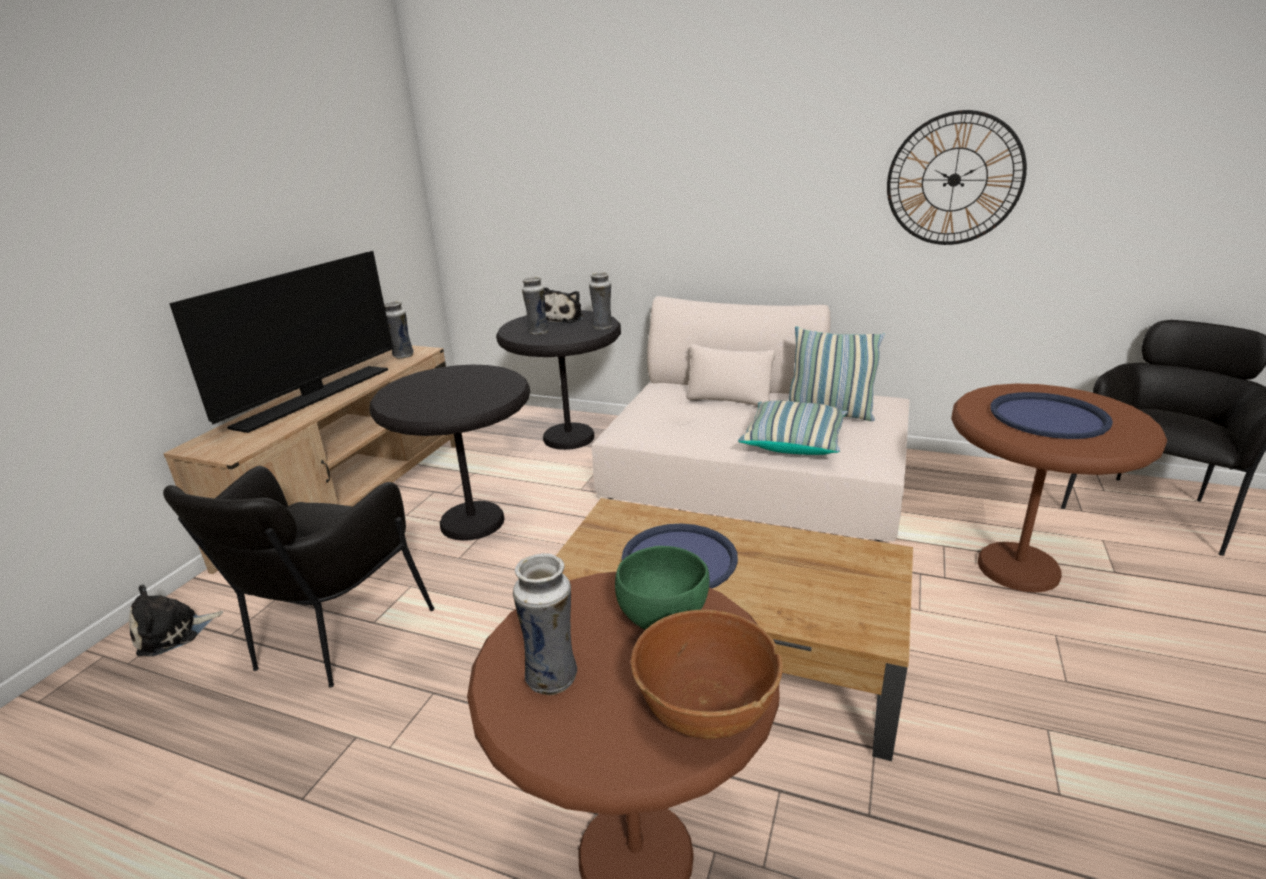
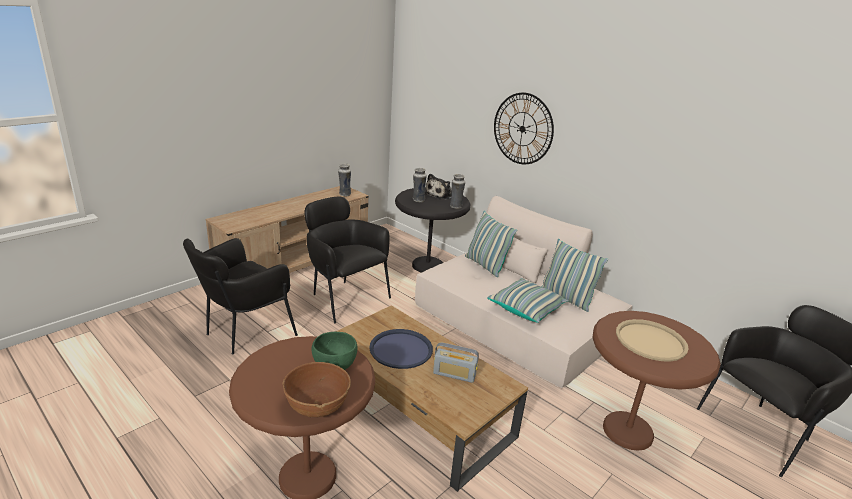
camera: 20 degrees right, 0 degrees up
plush toy [129,584,223,656] -> none
television [169,251,393,433] -> none
black side table [370,365,530,541] -> black armchair [304,197,391,324]
vase [513,553,577,695] -> none
wall clock [887,110,1027,245] -> wall clock moved to [494,93,554,164]
blue tray [990,392,1113,439] -> beige tray [616,319,688,362]
none -> radio [433,342,479,383]
none -> pillow [465,211,517,277]

